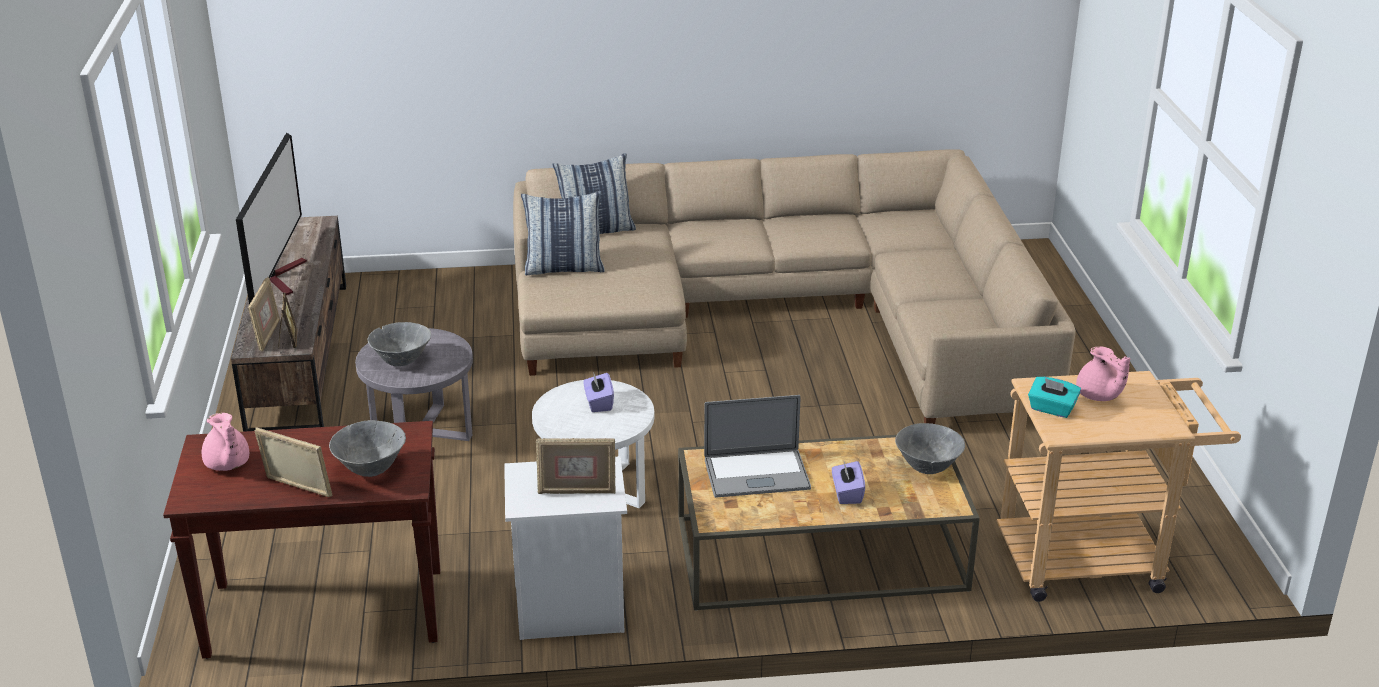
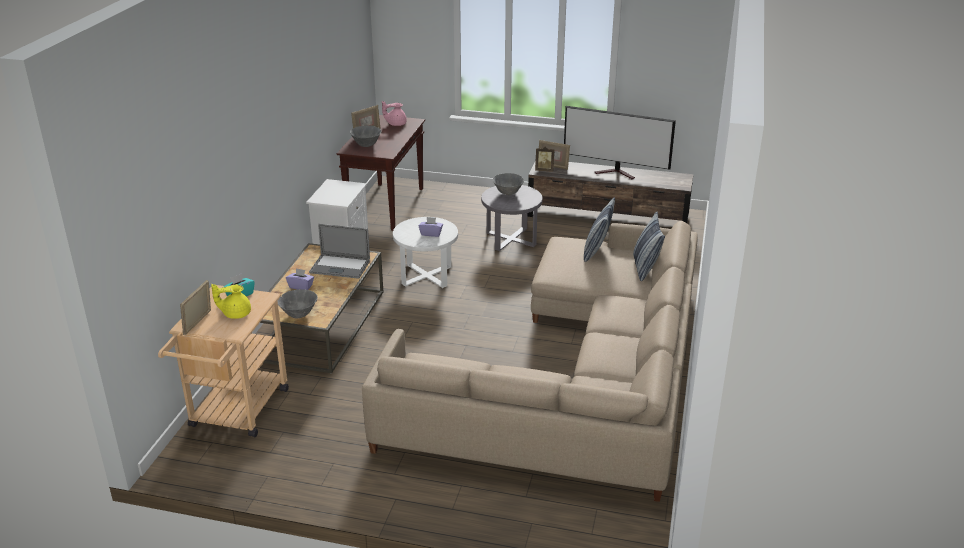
camera: 110 degrees right, 0 degrees up
picture frame [536,438,616,494] -> picture frame moved to [180,280,211,335]
laptop [704,395,811,498] -> laptop turned 90 degrees counterclockwise [309,224,370,279]
pink teapot [1076,346,1130,401] -> yellow teapot [211,284,251,319]

